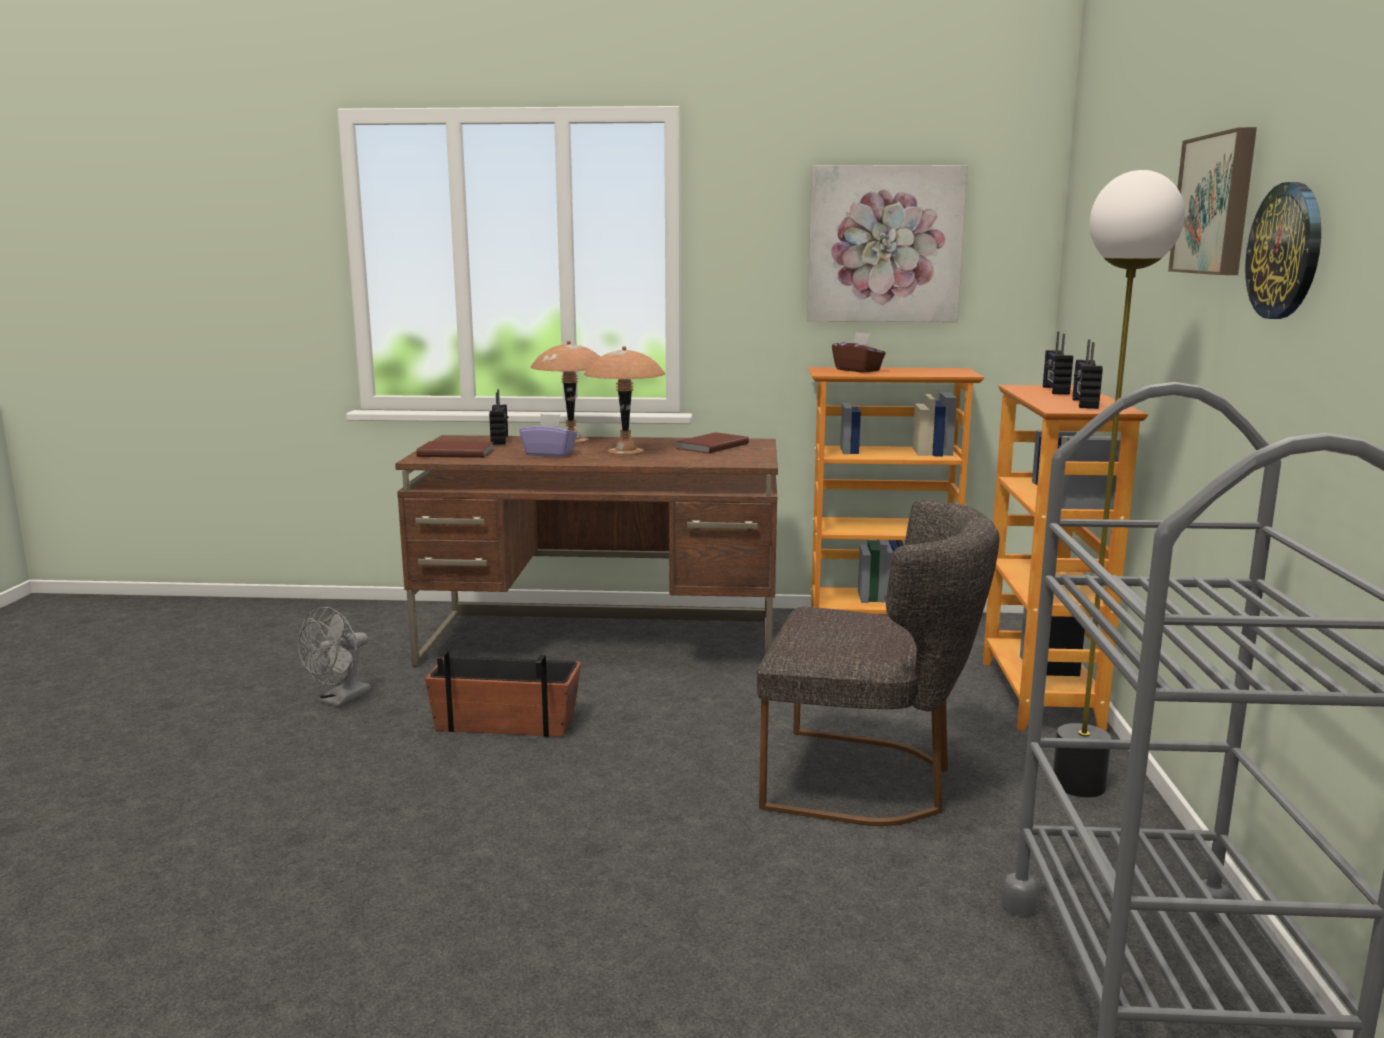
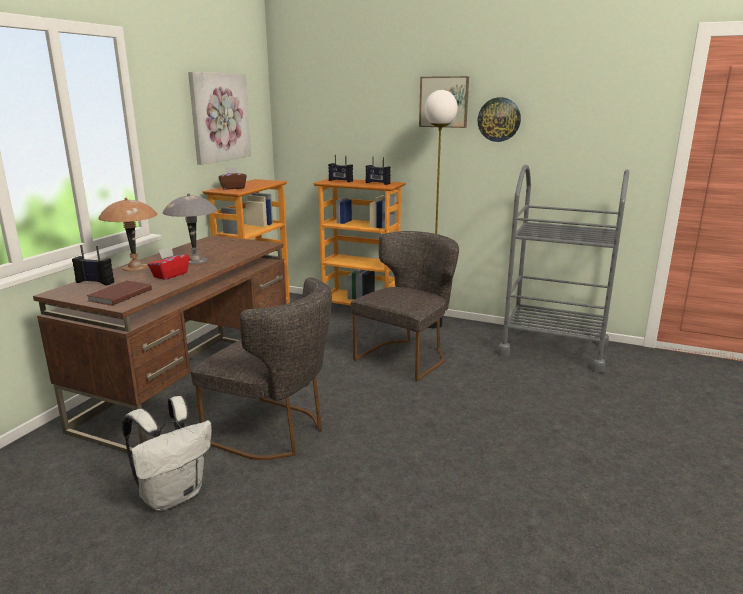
camera: 70 degrees left, 5 degrees up
grey fan [298,607,371,707] -> white backpack [122,396,212,511]
planter [425,651,581,737] -> grey chair [191,277,332,460]
purple tissue box [519,414,577,457] -> red tissue box [148,247,189,280]
brown table lamp [584,346,665,456] -> grey table lamp [163,193,218,264]
brown book [676,432,749,454] -> none

